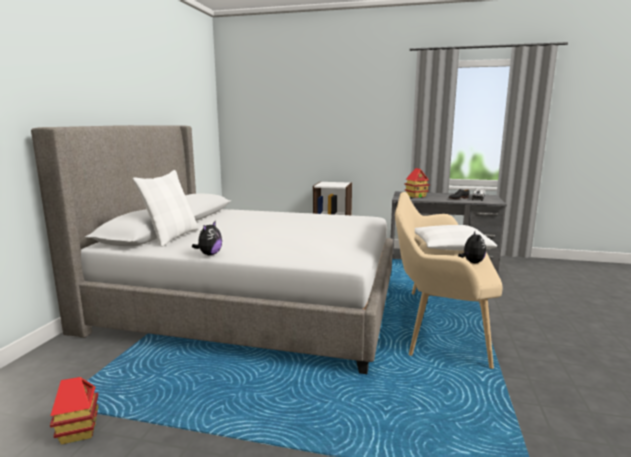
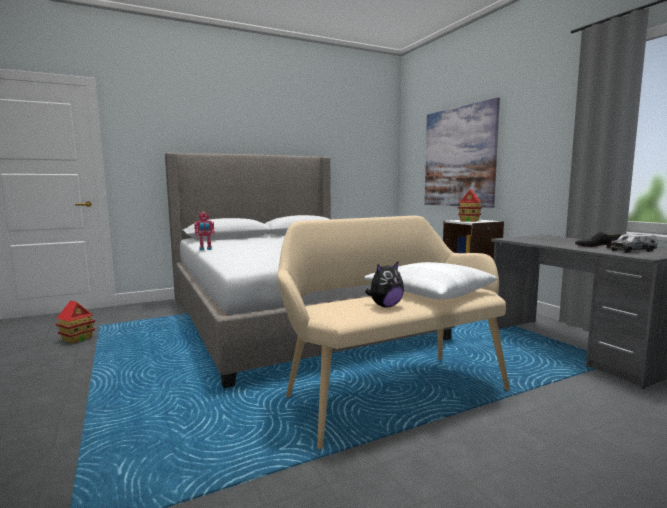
camera: 50 degrees right, 5 degrees down
white pillow [133,170,199,247] -> none
plush toy [192,221,222,255] -> toy robot [194,211,215,250]
toy house [404,168,430,198] -> toy house moved to [457,189,482,222]
none -> picture [425,98,500,208]

